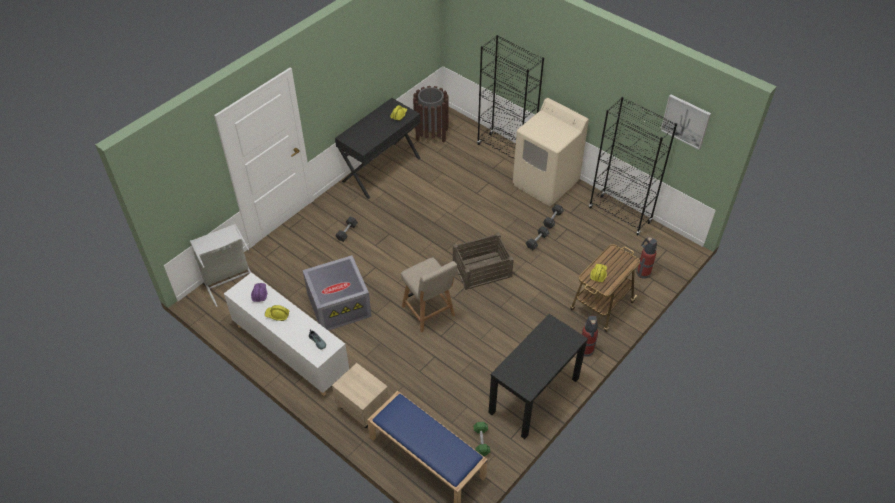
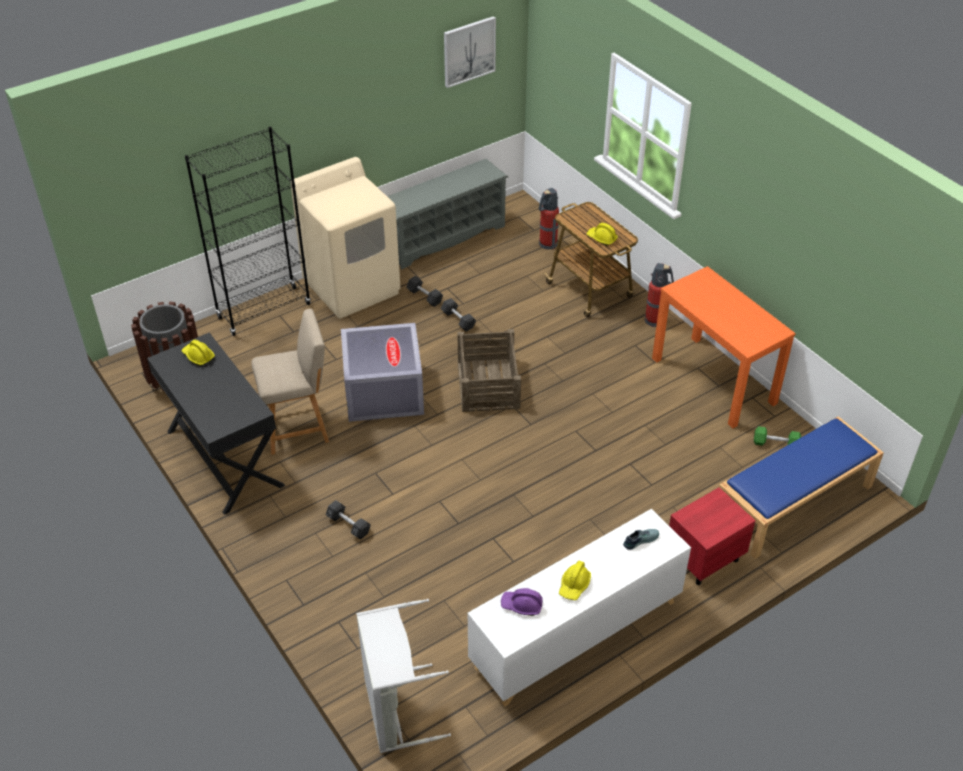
camera: 75 degrees left, 5 degrees down
grey storage box [303,255,372,331] -> grey storage box moved to [341,323,424,422]
beige nightstand [332,363,389,428] -> red nightstand [669,487,756,585]
beige chair [401,258,457,333] -> beige chair moved to [252,309,329,455]
black console table [489,314,588,439] -> orange console table [652,266,796,428]
black bookcase [589,97,677,235] -> grey shoe rack [387,159,508,269]

